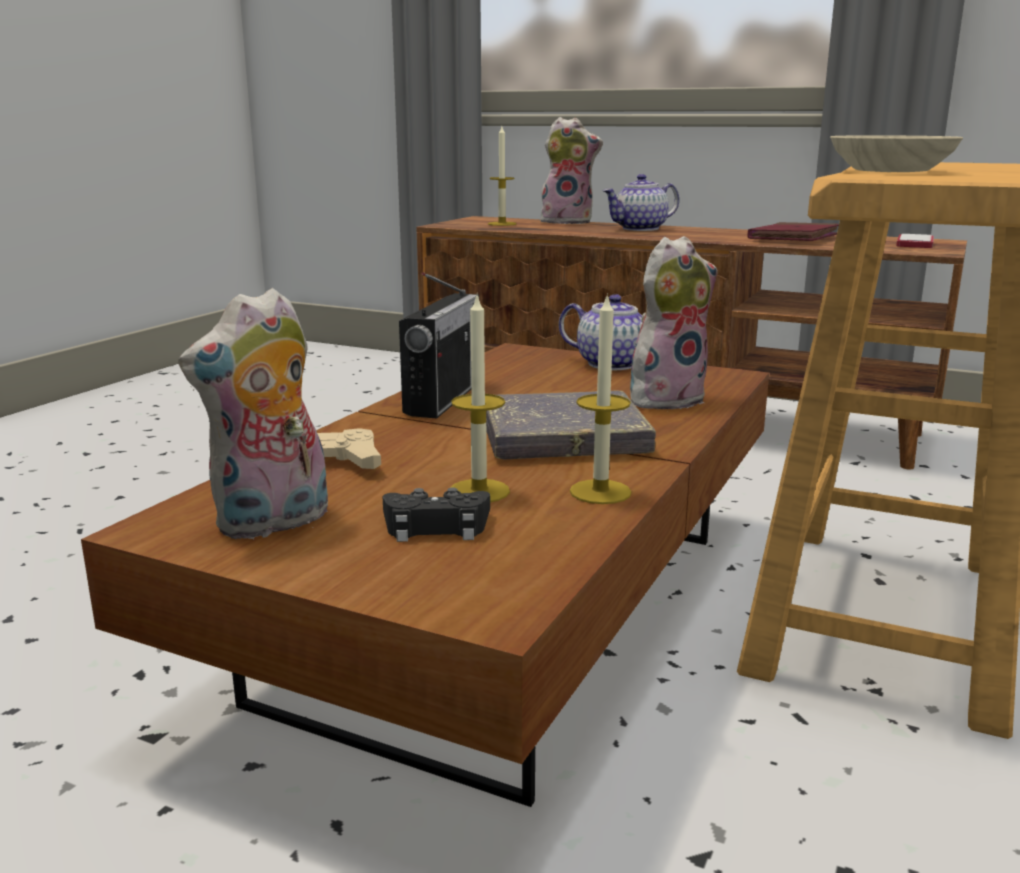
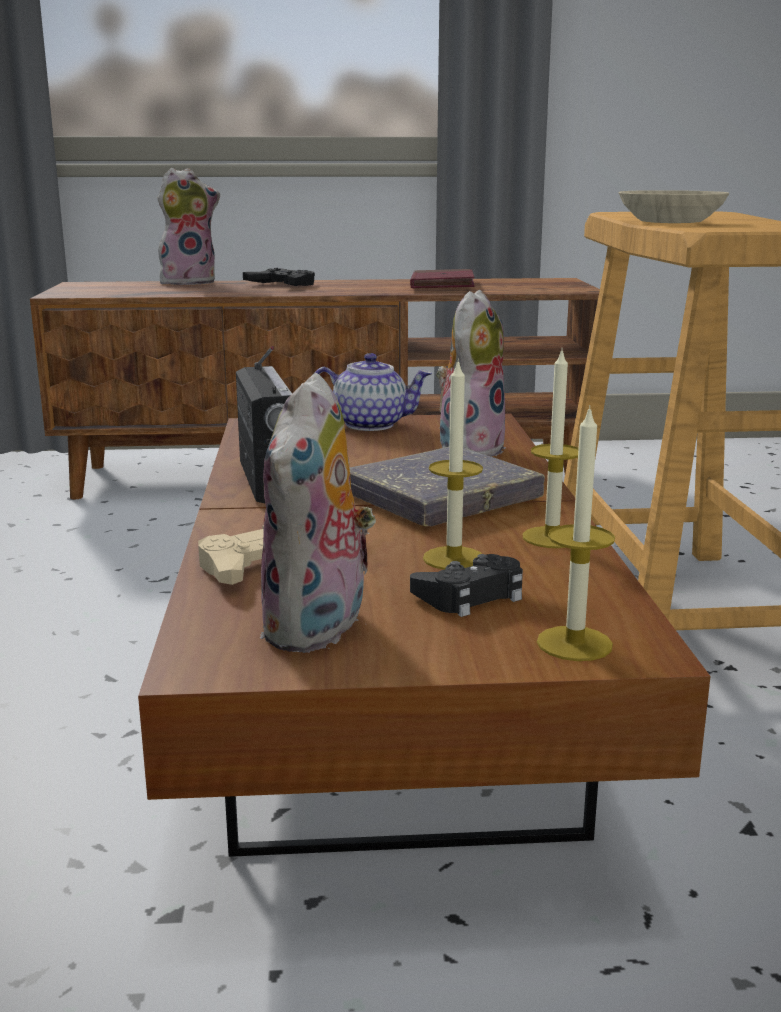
camera: 30 degrees left, 0 degrees up
candle [488,126,516,226] -> candle moved to [537,405,615,661]
teapot [603,174,679,231] -> black game controller [243,268,315,286]
phone [896,234,934,248] -> none

